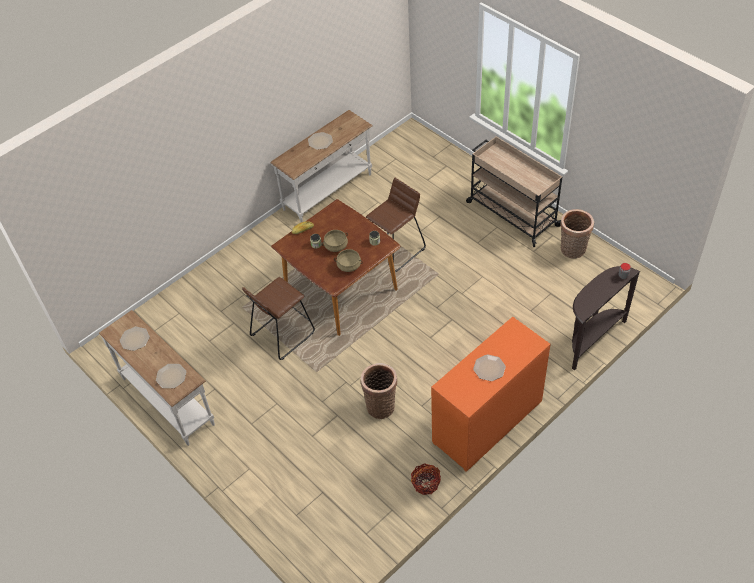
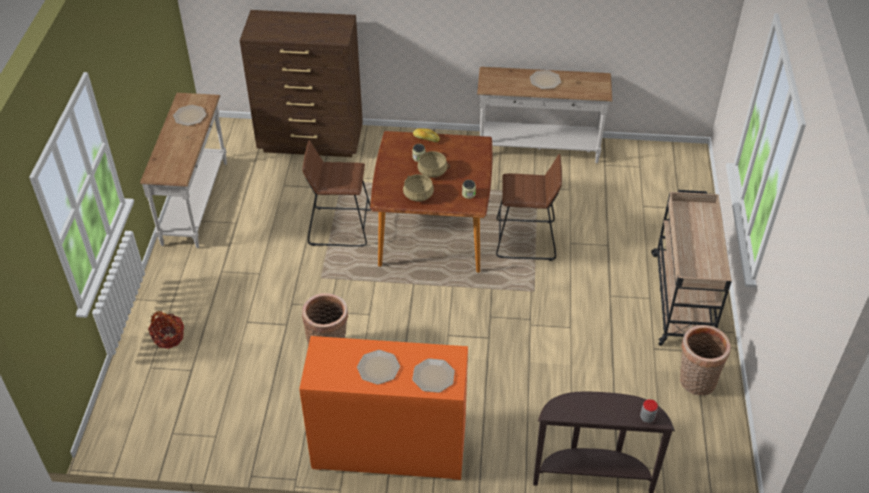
camera: 45 degrees right, 5 degrees down
plate [156,364,186,388] -> plate moved to [412,358,455,393]
basket [411,463,441,495] -> basket moved to [148,311,184,349]
none -> brown dresser [239,10,363,157]

